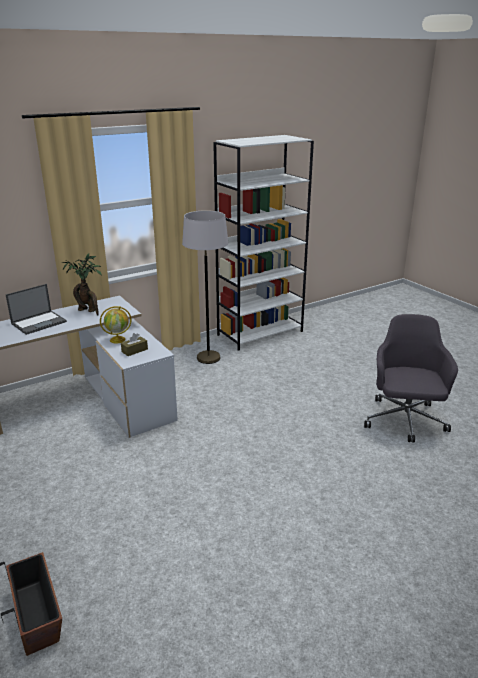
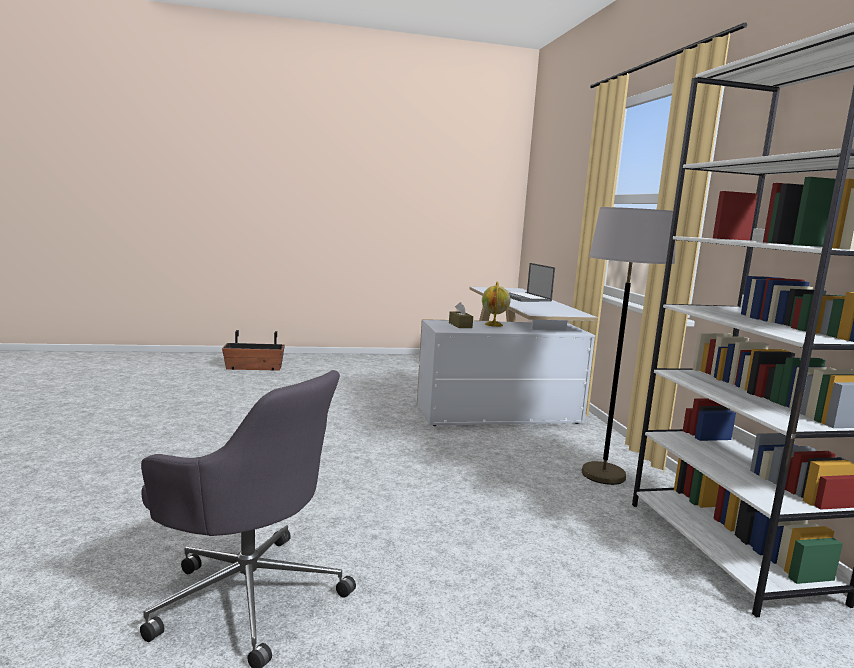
camera: 110 degrees right, 15 degrees down
potted plant [62,253,102,316] -> none

